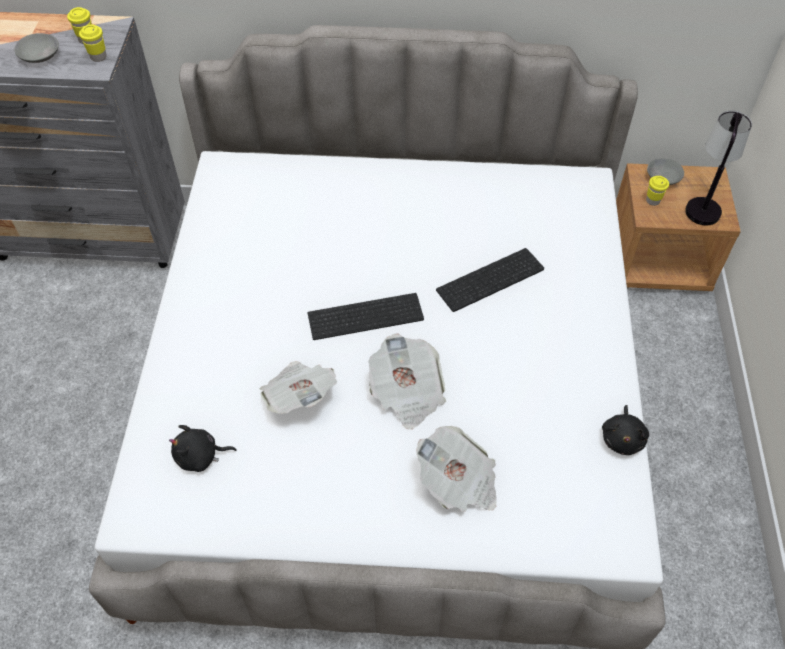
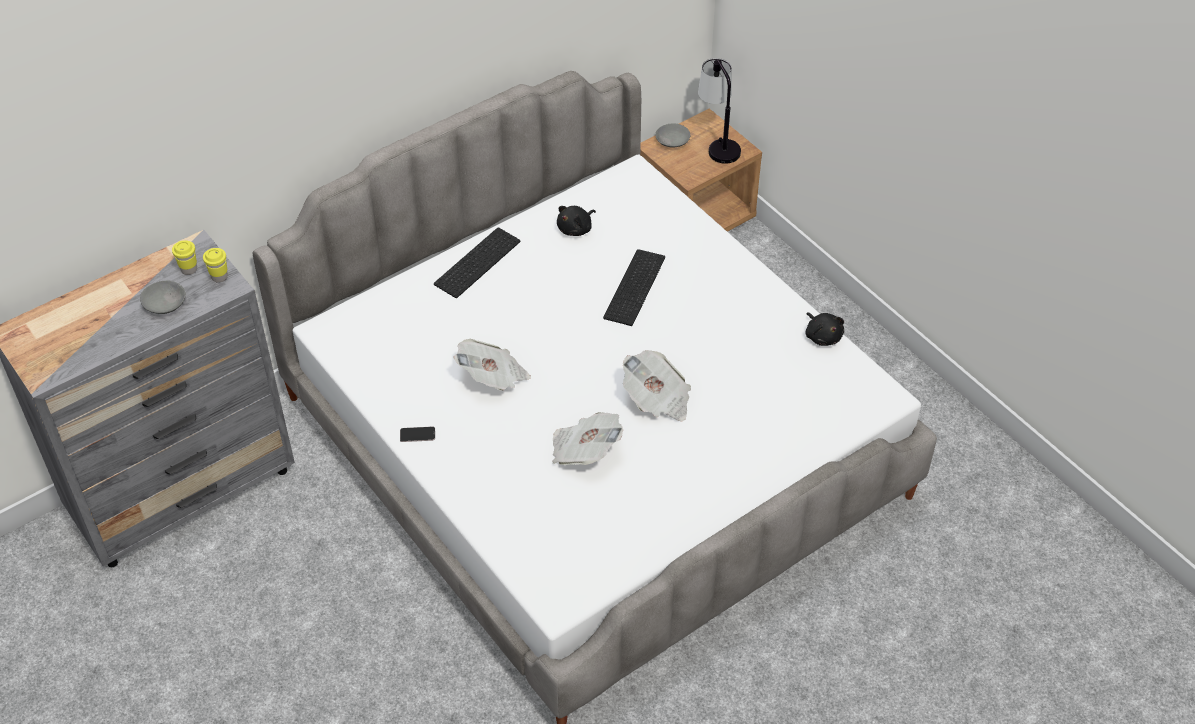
camera: 40 degrees left, 5 degrees down
black plush toy [169,425,237,472] -> black plush toy moved to [557,206,596,236]
keyboard [308,293,424,340] -> keyboard moved to [434,227,520,298]
newspaper [416,426,497,512] -> newspaper moved to [453,339,531,390]
yellow cup [646,176,669,206] -> none
none -> phone [400,427,435,442]

